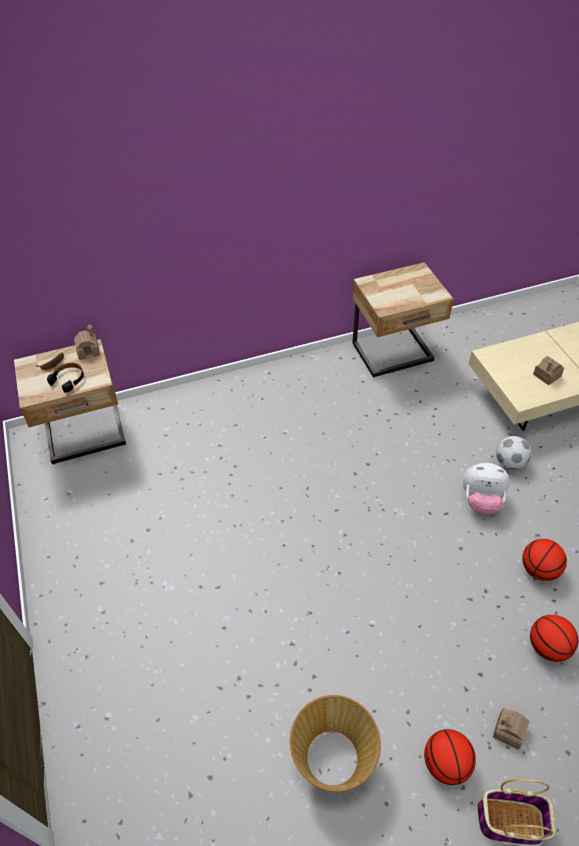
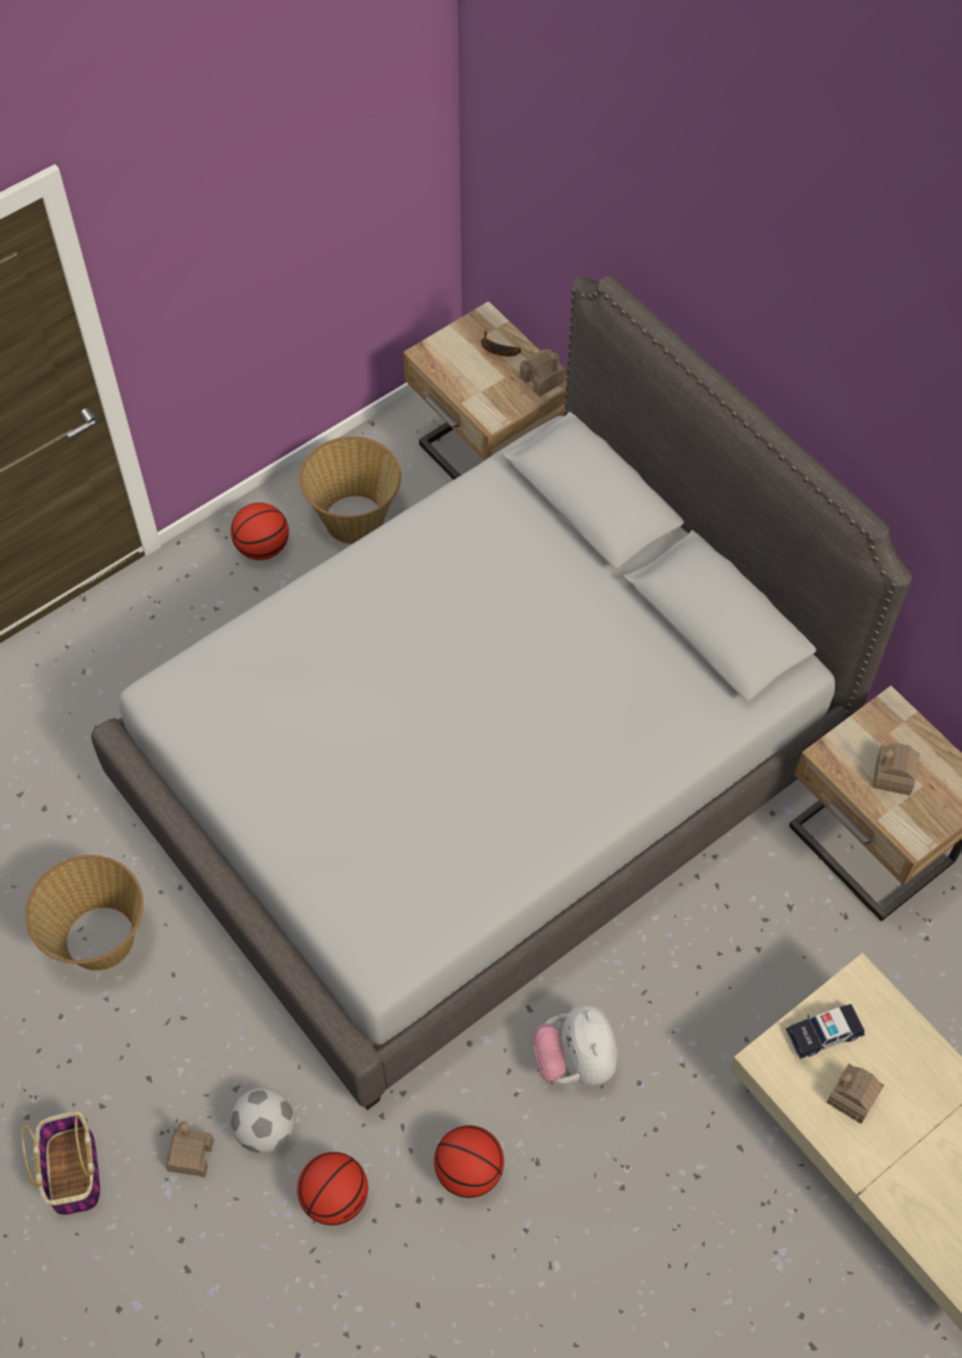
camera: 70 degrees right, 10 degrees up
black headphones [47,363,84,393] -> none
basketball [424,729,476,785] -> basketball moved to [231,502,289,560]
football [496,436,531,469] -> football moved to [231,1088,294,1153]
none -> grey bed [91,276,912,1110]
none -> basket [299,436,401,544]
none -> toy car [786,1004,865,1059]
none -> toy house [873,743,920,795]

